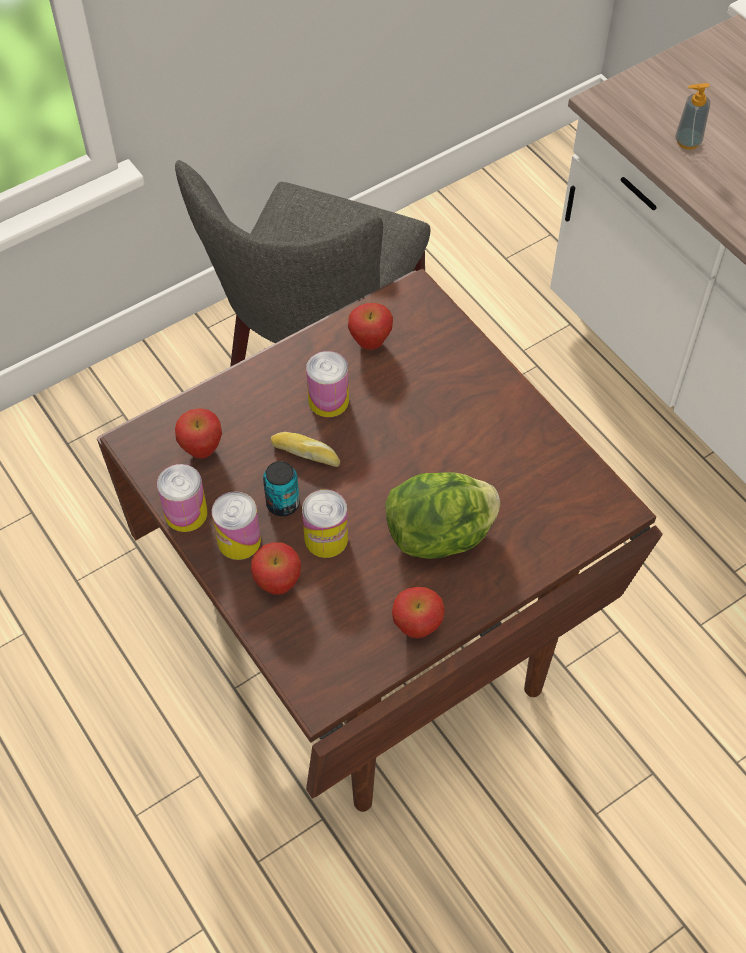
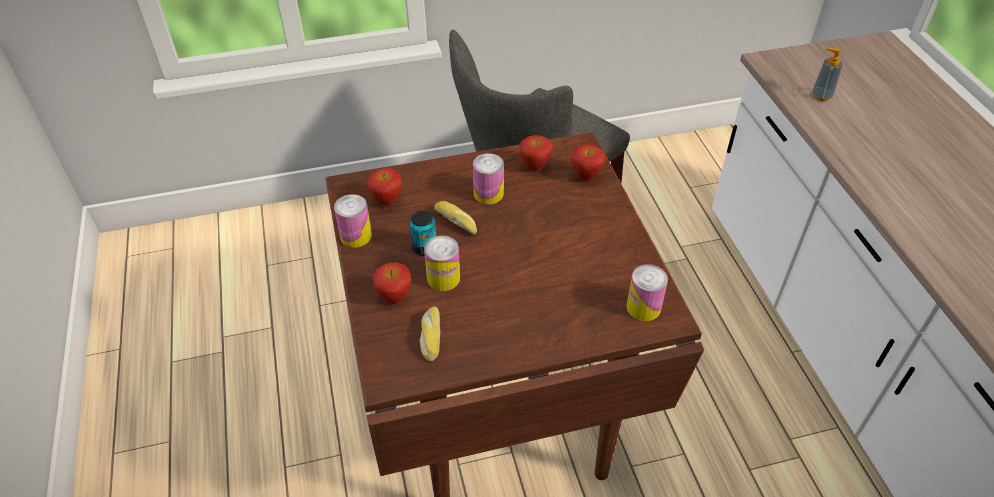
camera: 20 degrees right, 10 degrees down
can [212,491,261,560] -> can moved to [626,264,668,321]
lettuce [385,472,500,559] -> none
apple [392,587,445,638] -> apple moved to [571,144,605,180]
none -> bread [420,306,440,361]

